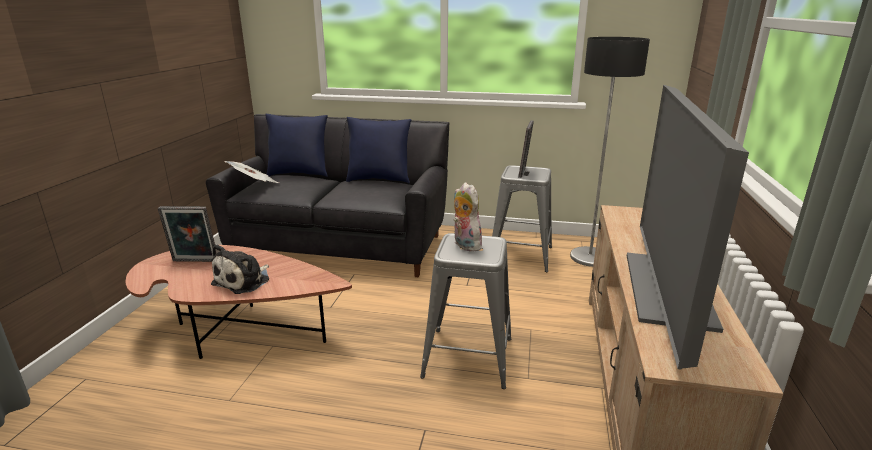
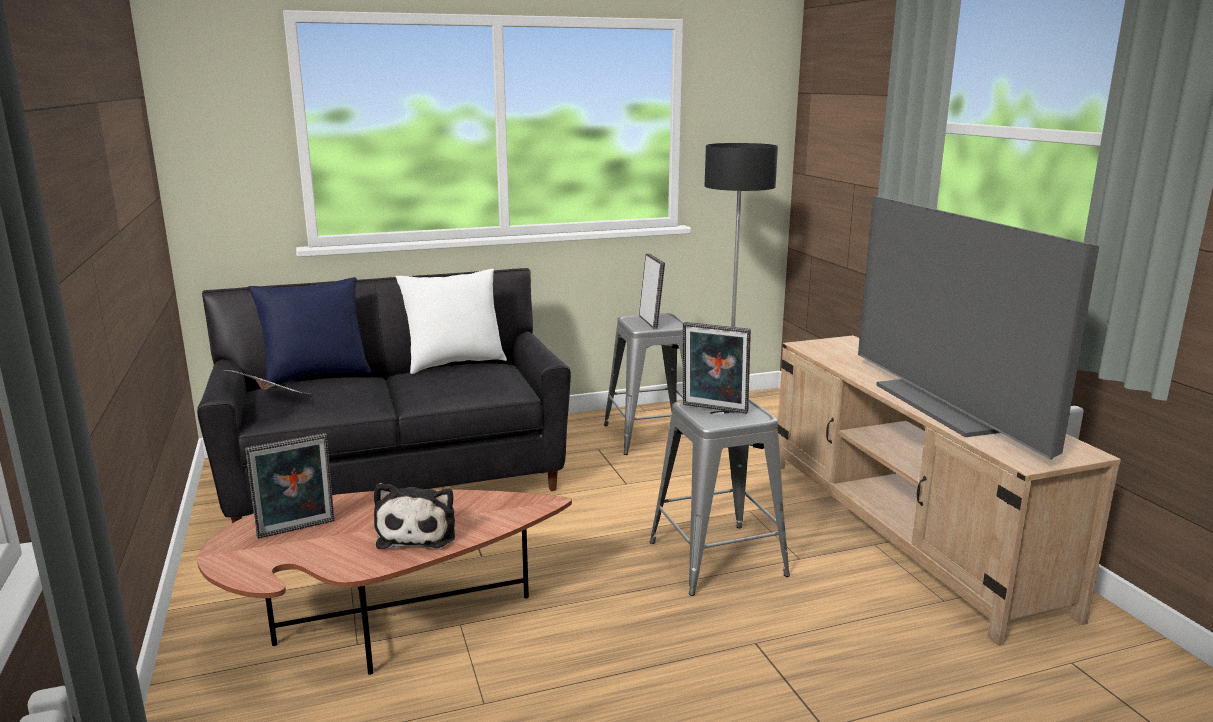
camera: 30 degrees left, 5 degrees down
blue pillow [346,117,411,183] -> white pillow [396,269,507,374]
plush toy [453,182,482,251] -> picture frame [683,322,751,414]

